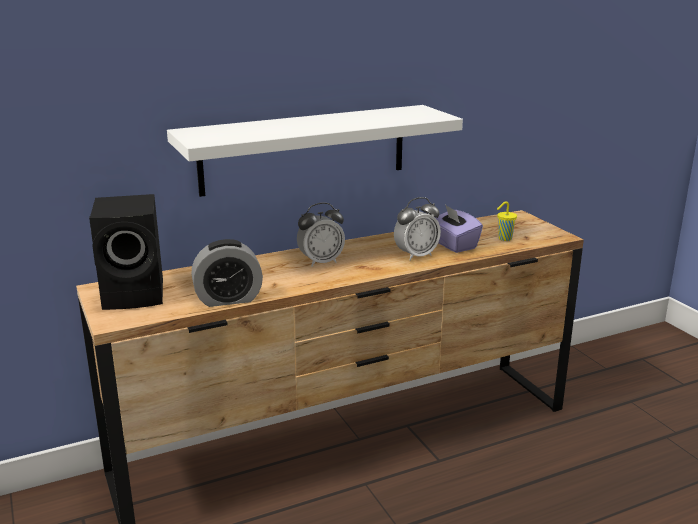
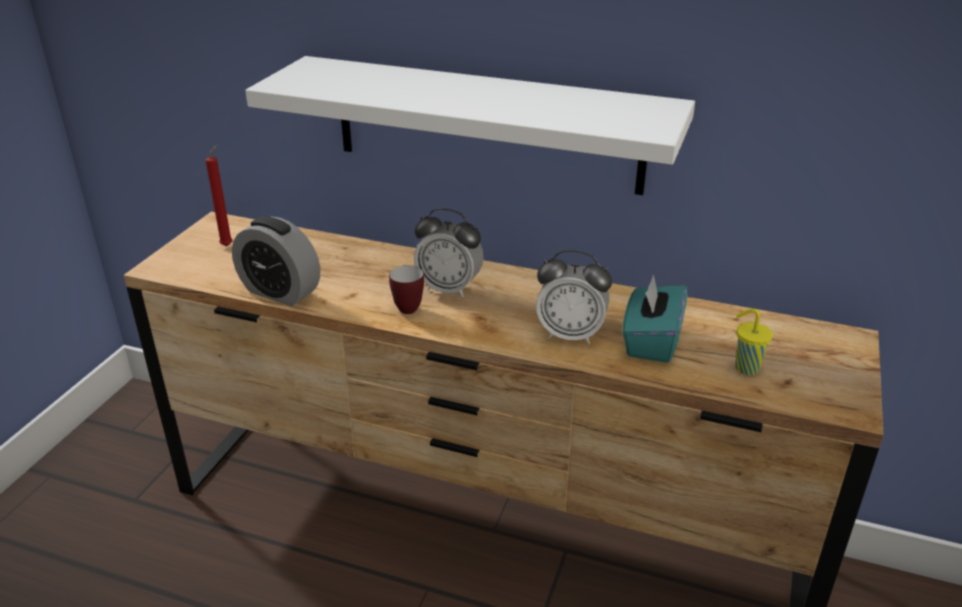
camera: 45 degrees right, 10 degrees up
black speaker [89,194,163,310] -> red candle [205,145,233,246]
purple tissue box [435,205,483,253] -> turquoise tissue box [622,274,688,363]
none -> mug [389,265,424,314]

